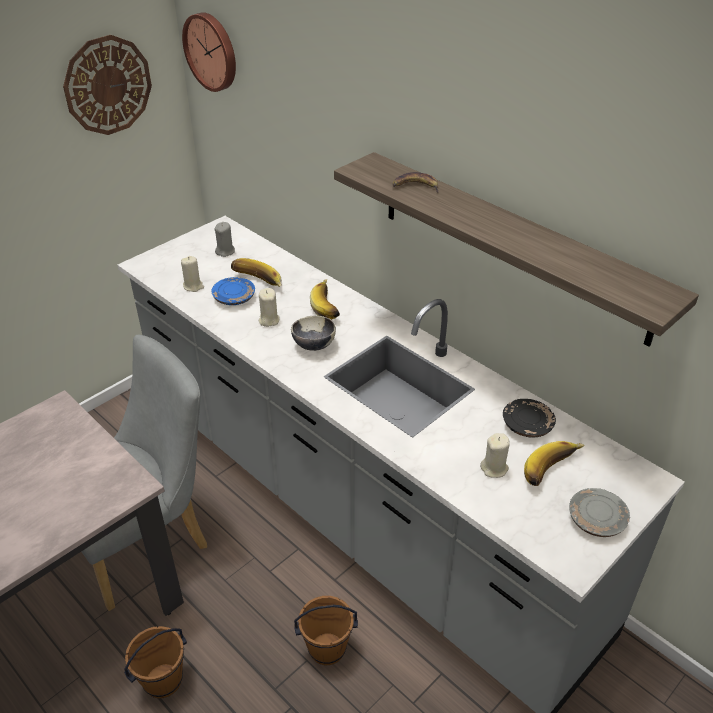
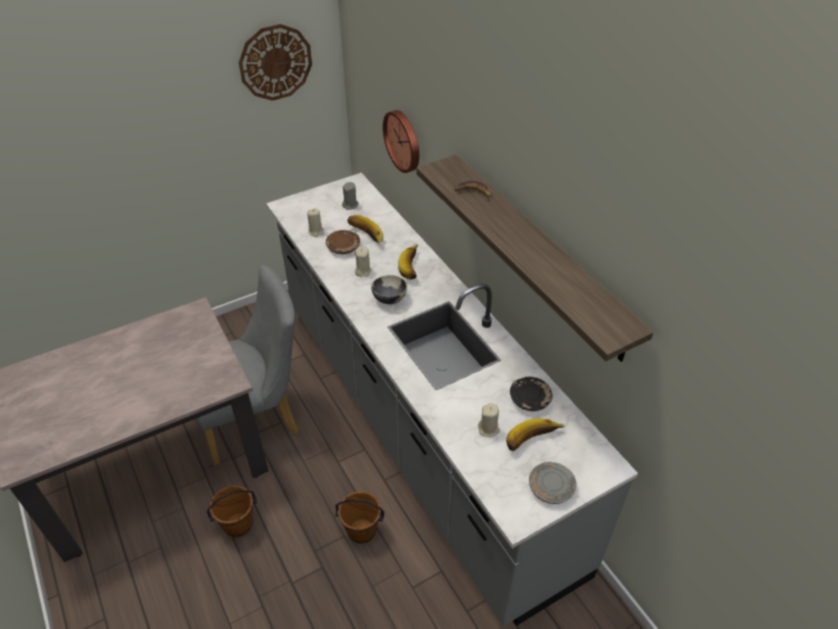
camera: 15 degrees right, 5 degrees up
wall clock [182,12,236,92] -> wall clock moved to [383,110,419,173]
blue plate [211,277,255,305] -> brown plate [326,230,360,254]

